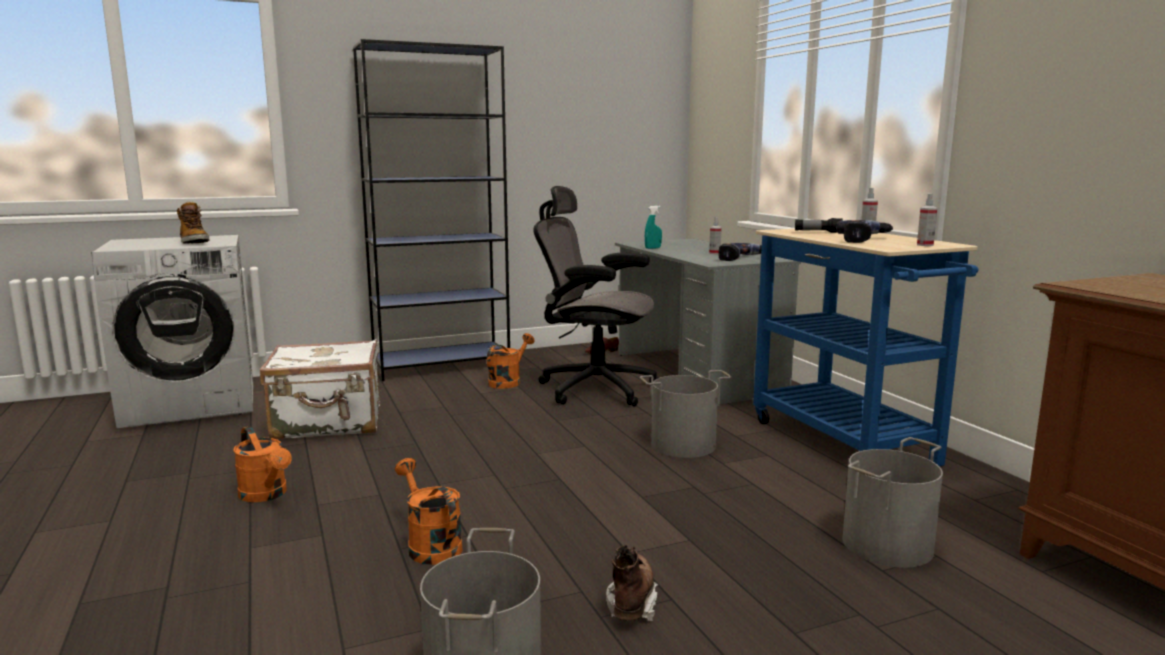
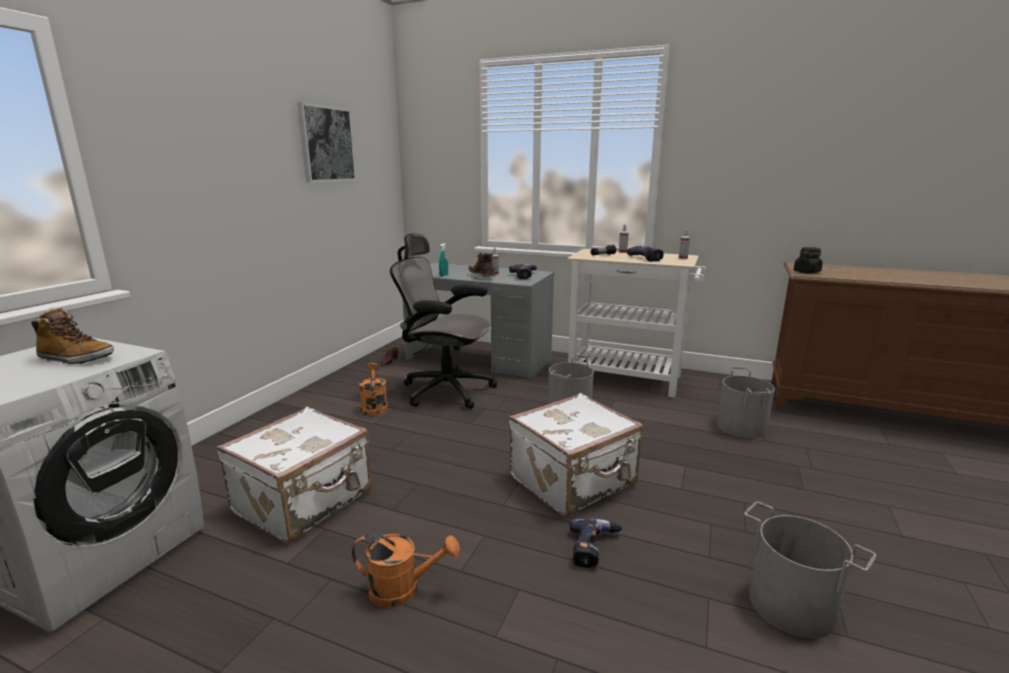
camera: 45 degrees left, 5 degrees up
blue bookcase [353,39,510,381] -> none
orange watering can [395,458,463,565] -> power drill [569,519,623,568]
office chair [533,186,658,407] -> office chair turned 45 degrees clockwise [390,233,497,409]
brown boot [606,545,658,621] -> brown boot moved to [468,253,495,280]
blue cart [753,228,978,466] -> white cart [567,249,706,398]
none -> picture [297,102,357,183]
none -> white suitcase [509,393,643,516]
none -> black jar [794,247,823,274]

